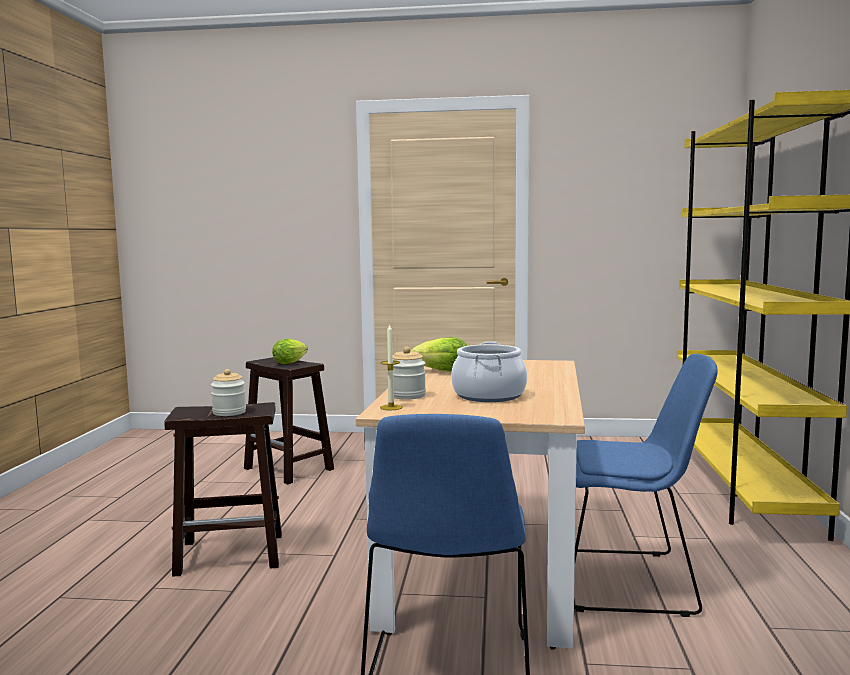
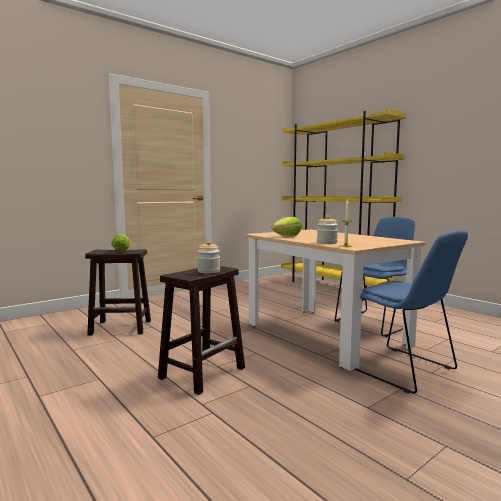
camera: 45 degrees left, 0 degrees up
cooking pot [451,341,527,402] -> none

